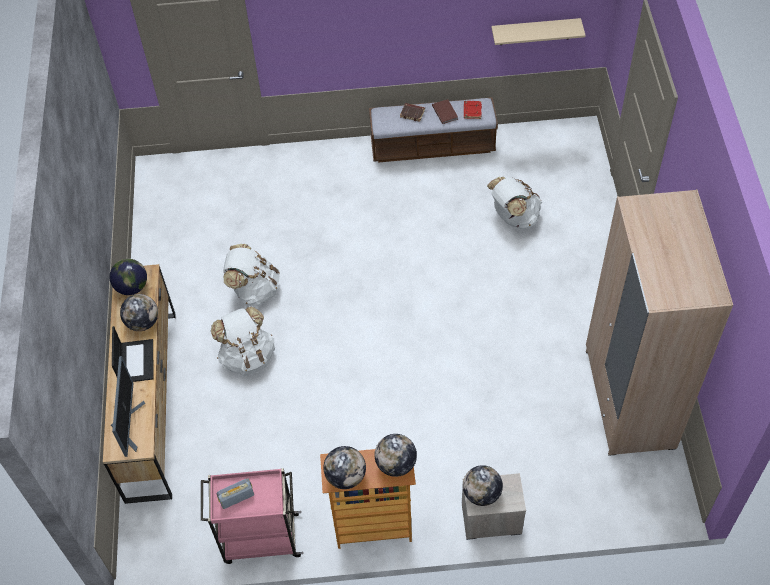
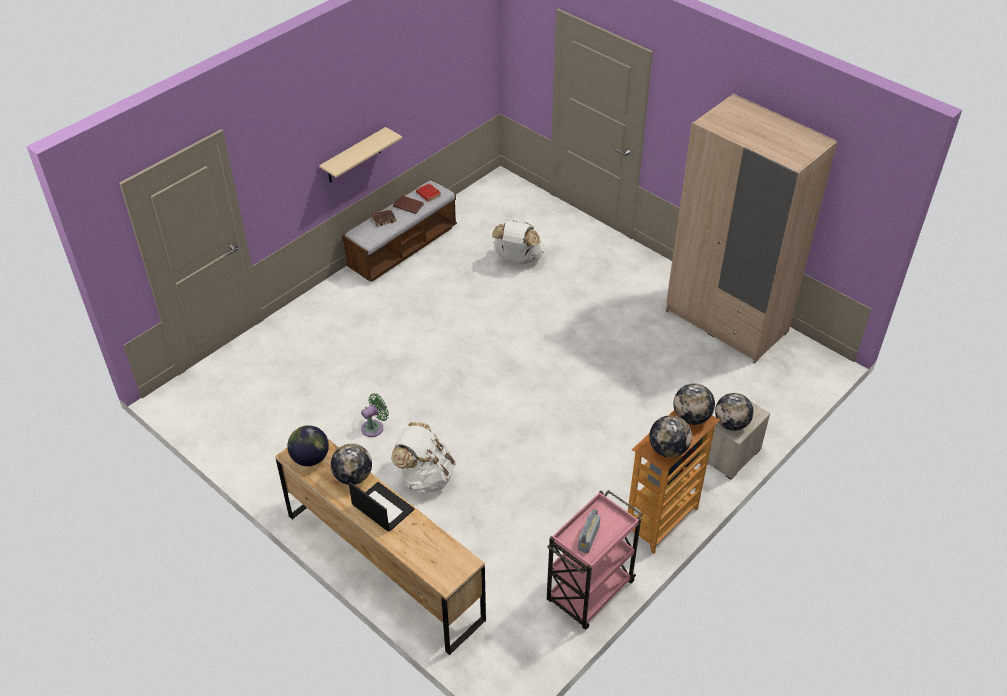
camera: 45 degrees left, 10 degrees down
monitor [111,356,145,457] -> none
white backpack [223,244,280,306] -> green fan [361,393,389,437]
beige shelf [491,18,586,45] -> beige shelf moved to [319,127,402,183]

